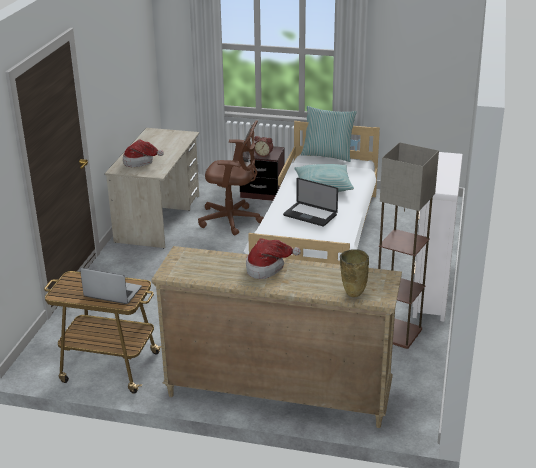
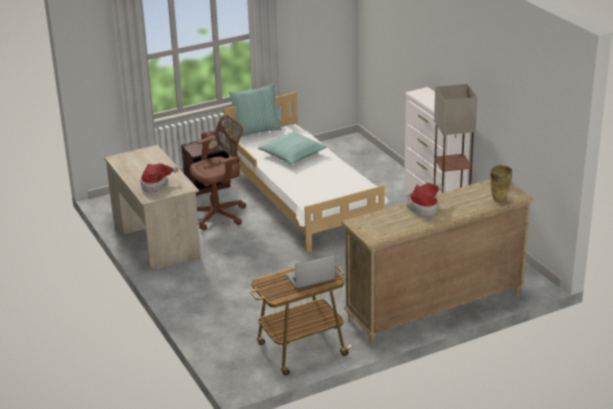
camera: 40 degrees left, 0 degrees up
laptop [283,178,338,226] -> none

